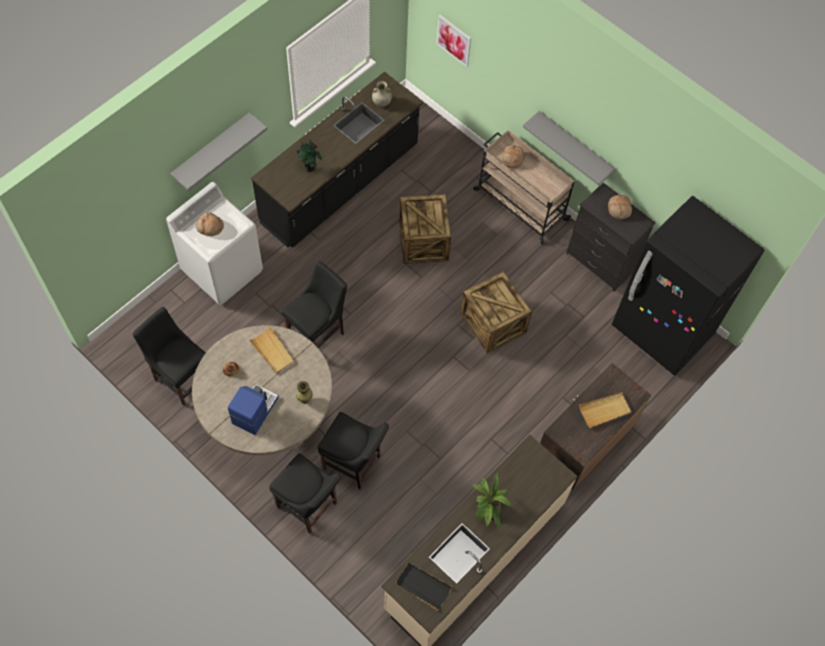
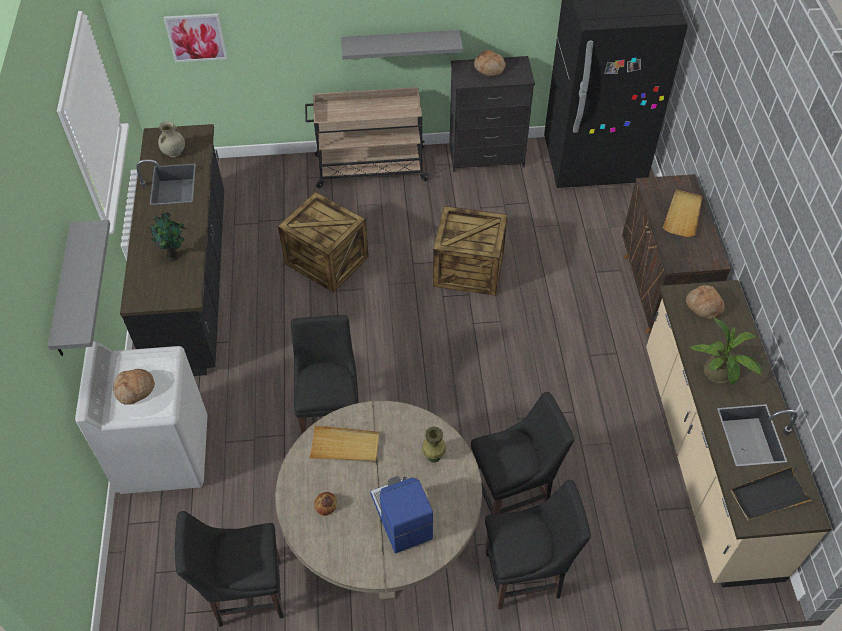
camera: 45 degrees left, 10 degrees down
bread [502,145,525,169] -> bread moved to [686,285,725,319]

